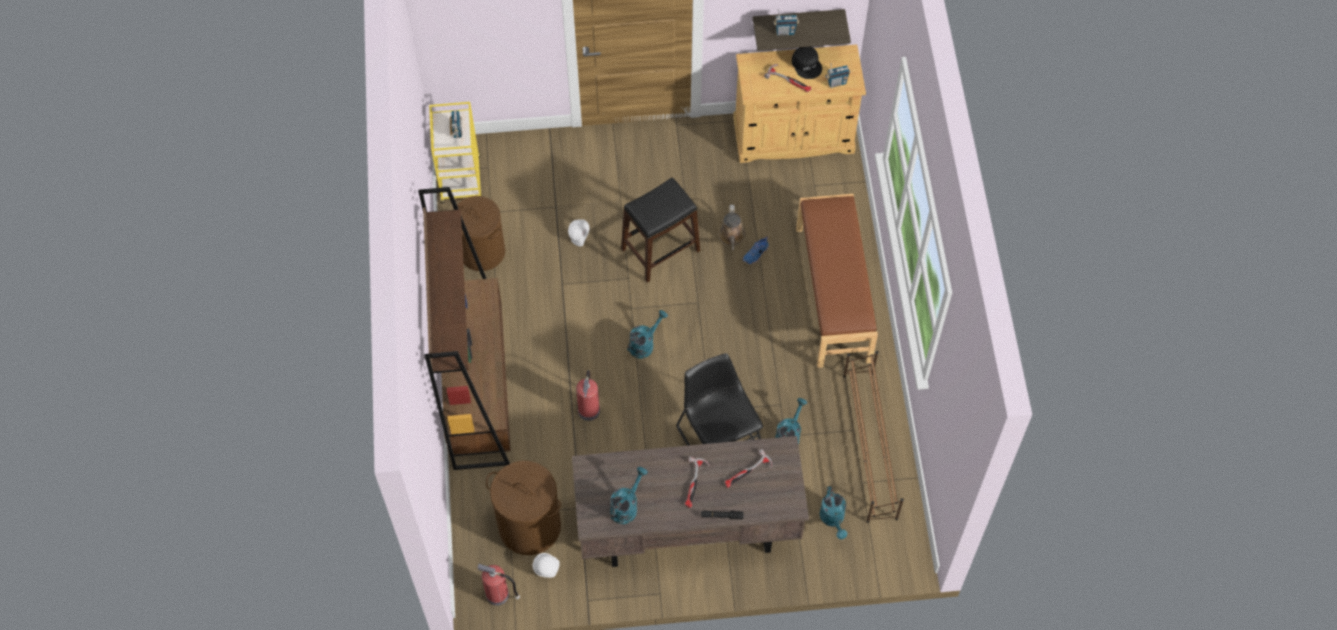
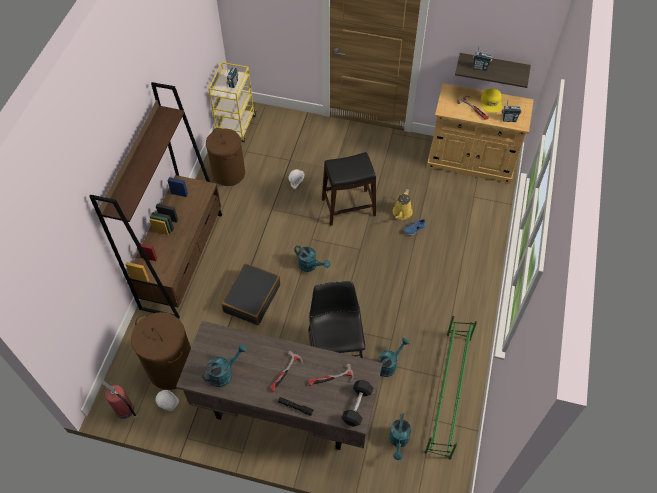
camera: 20 degrees right, 5 degrees down
fire extinguisher [576,370,600,421] -> black suitcase [222,263,280,325]
turquoise watering can [627,310,668,359] -> turquoise watering can turned 60 degrees clockwise [294,246,330,272]
brown watering can [718,205,745,250] -> yellow watering can [393,189,413,219]
black cap [792,47,822,79] -> yellow cap [481,88,502,112]
brown bench [796,194,878,368] -> none
brown shoe rack [843,351,904,523] -> green shoe rack [425,316,477,459]
none -> black dumbbell [342,380,373,427]

